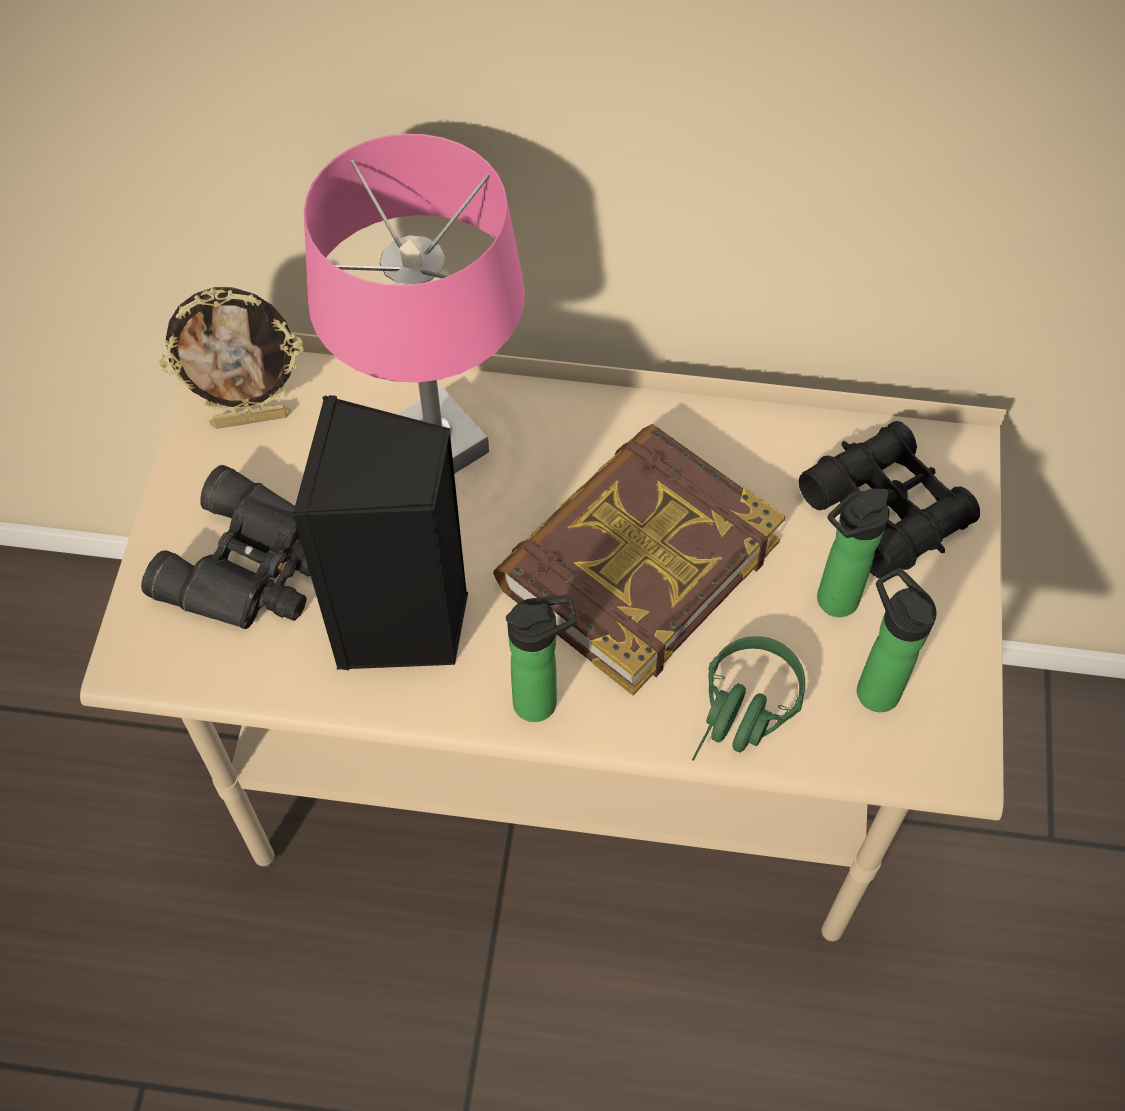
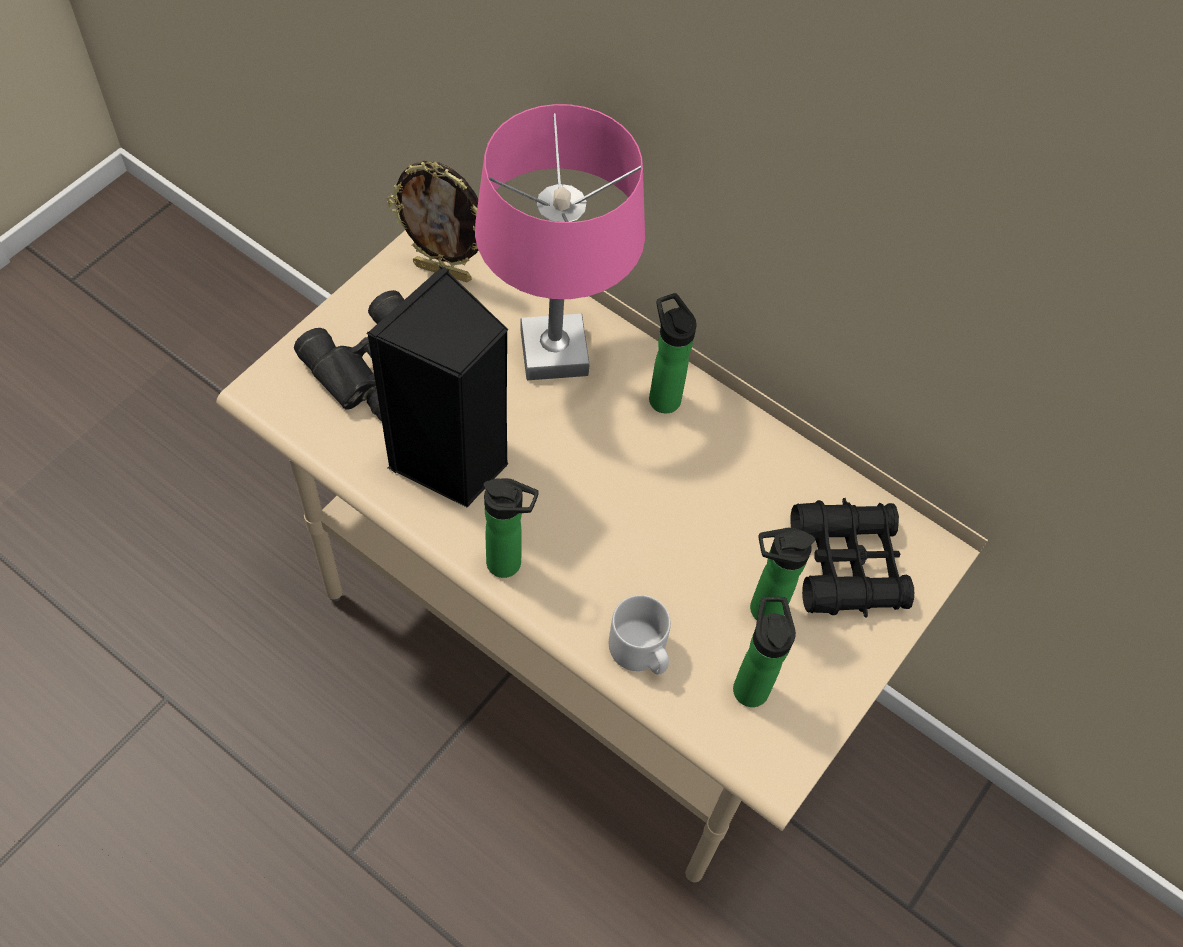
camera: 25 degrees right, 0 degrees up
book [493,424,786,696] -> none
green headphones [692,636,805,761] -> grey mug [609,595,671,675]
none -> bottle [649,293,696,413]

